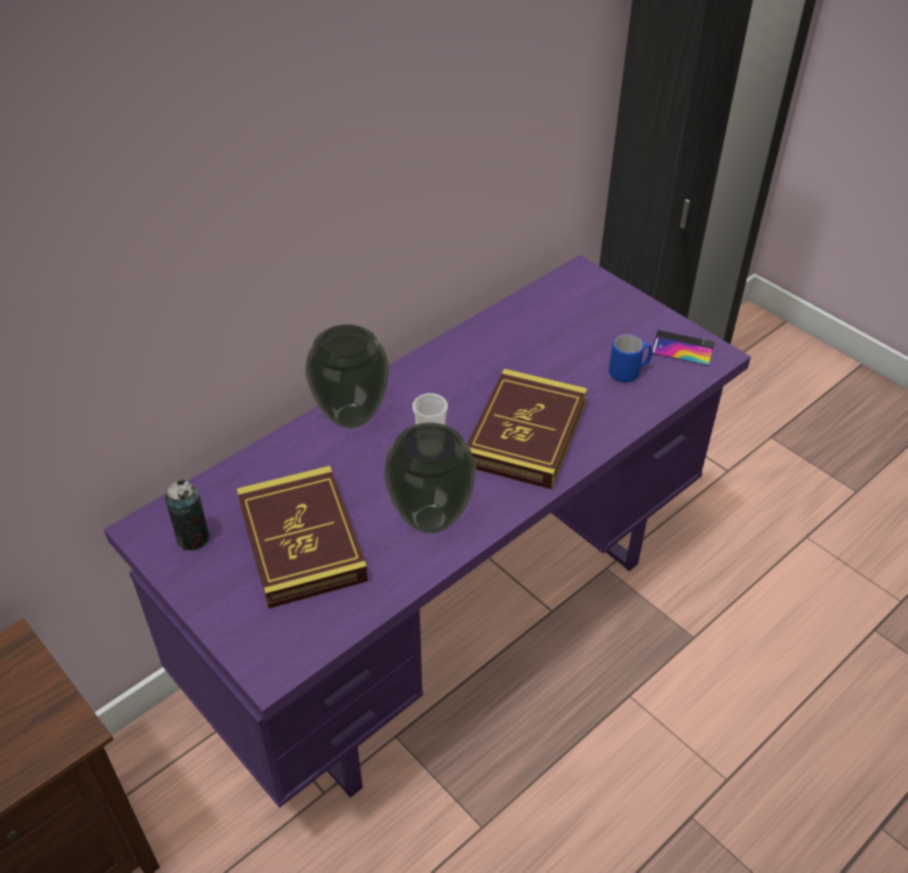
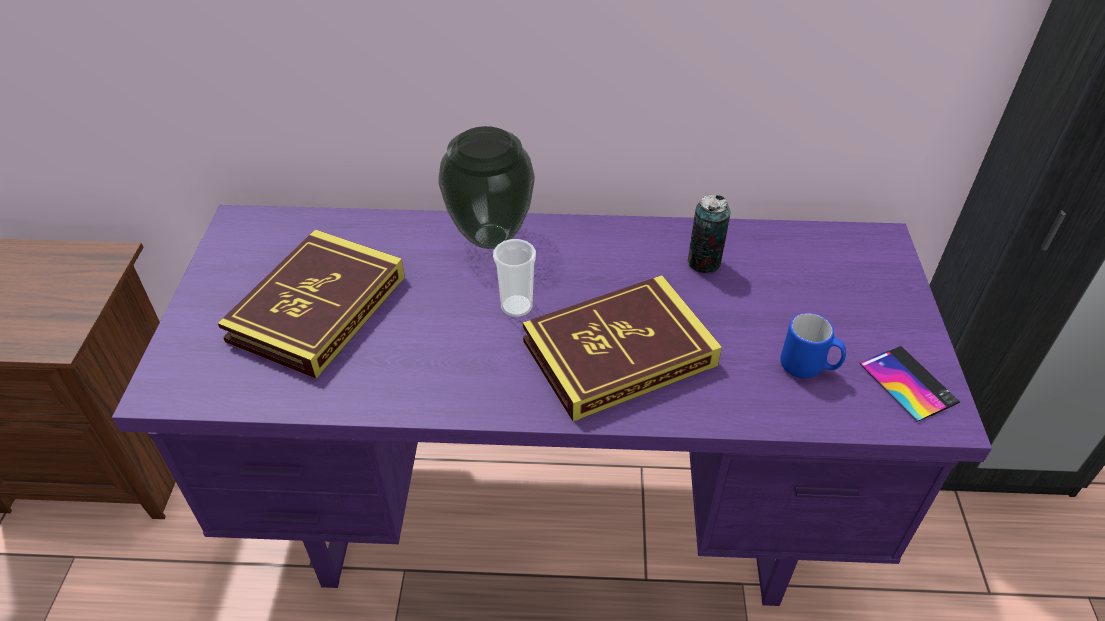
camera: 45 degrees right, 0 degrees up
can [165,480,210,550] -> can moved to [687,195,731,273]
vase [384,423,476,533] -> none

